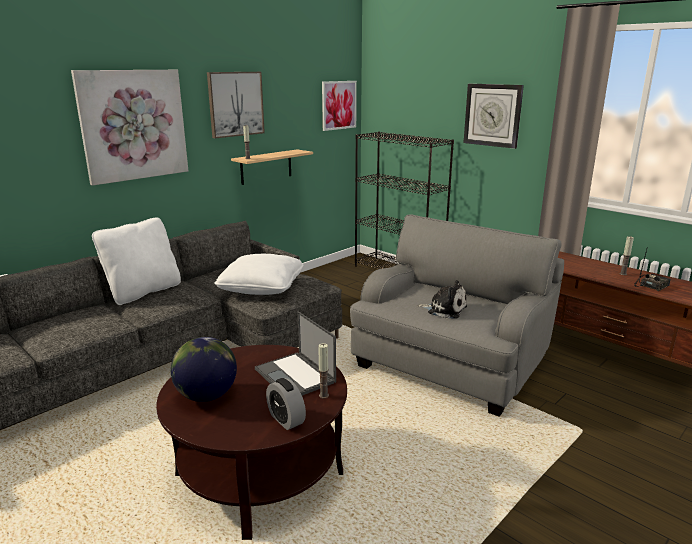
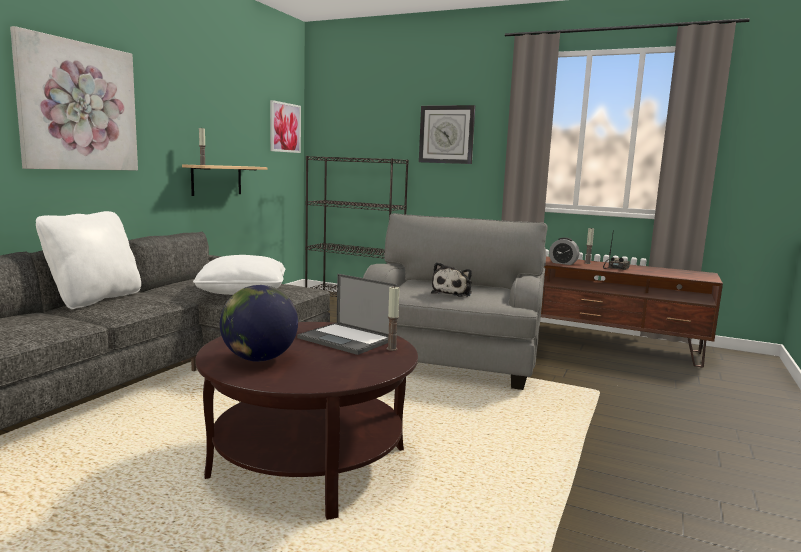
camera: 20 degrees left, 10 degrees down
picture [207,72,265,138] -> none
alarm clock [266,378,306,430] -> alarm clock moved to [549,238,579,265]
plush toy [417,280,467,319] -> plush toy turned 105 degrees clockwise [431,262,472,297]

